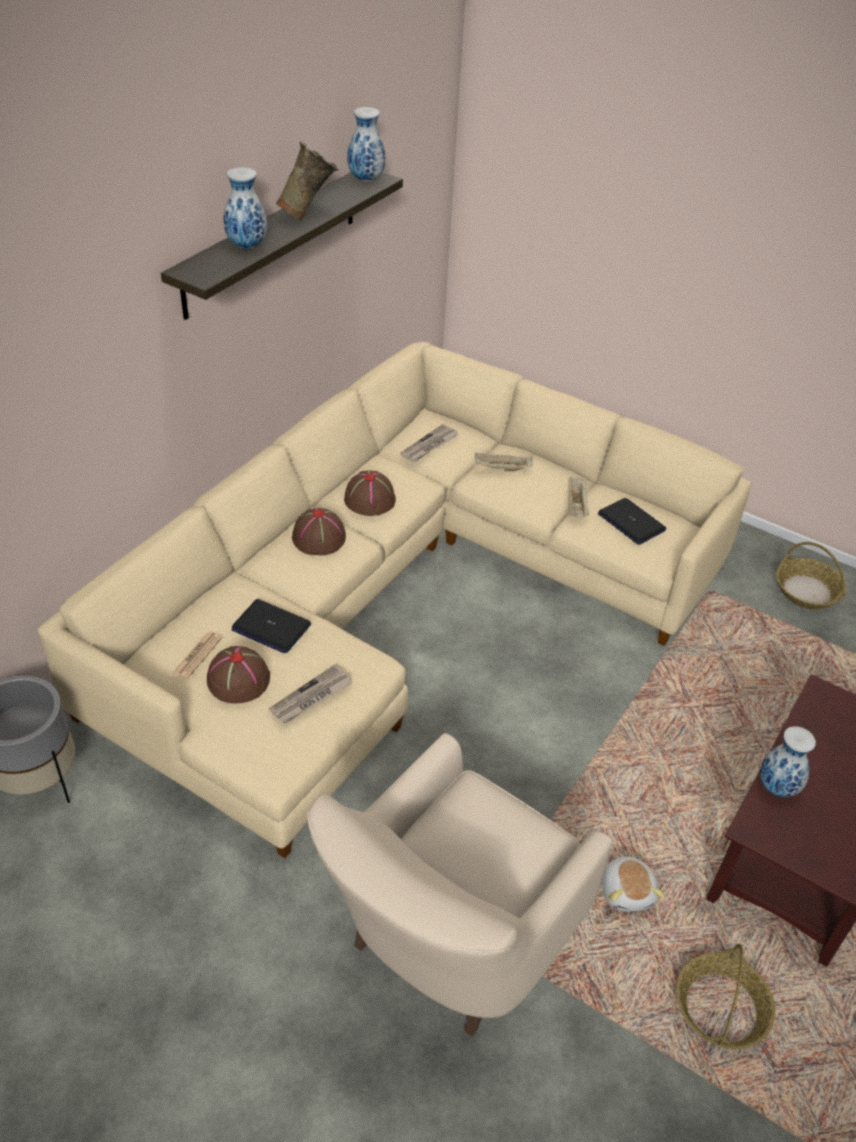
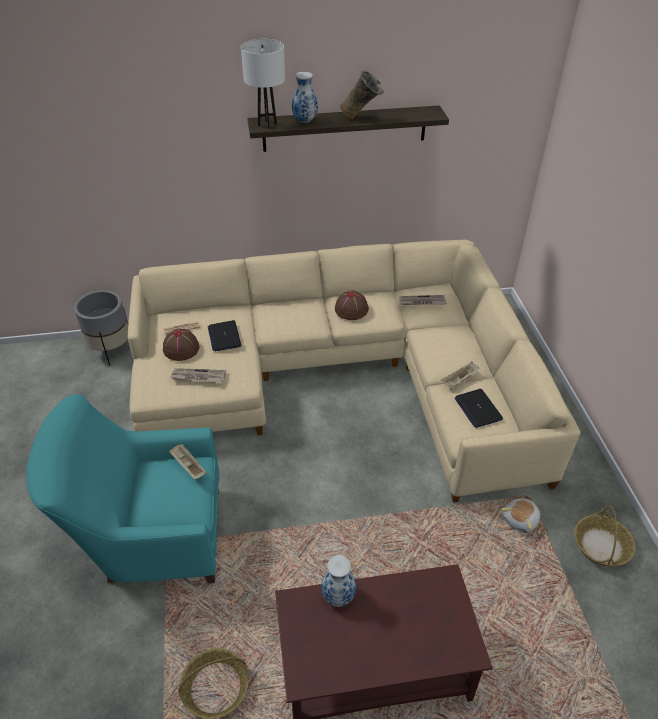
camera: 50 degrees right, 0 degrees up
brown hat [292,508,346,555] -> none
beige armchair [307,733,613,1037] -> turquoise armchair [26,394,219,584]
vase [347,107,385,182] -> none
beige tray [475,452,532,471] -> beige tray moved to [169,444,207,479]
laptop [598,498,667,545] -> laptop turned 150 degrees clockwise [454,389,503,428]
plush toy [602,854,665,912] -> plush toy moved to [501,498,540,533]
none -> white table lamp [241,39,285,129]

